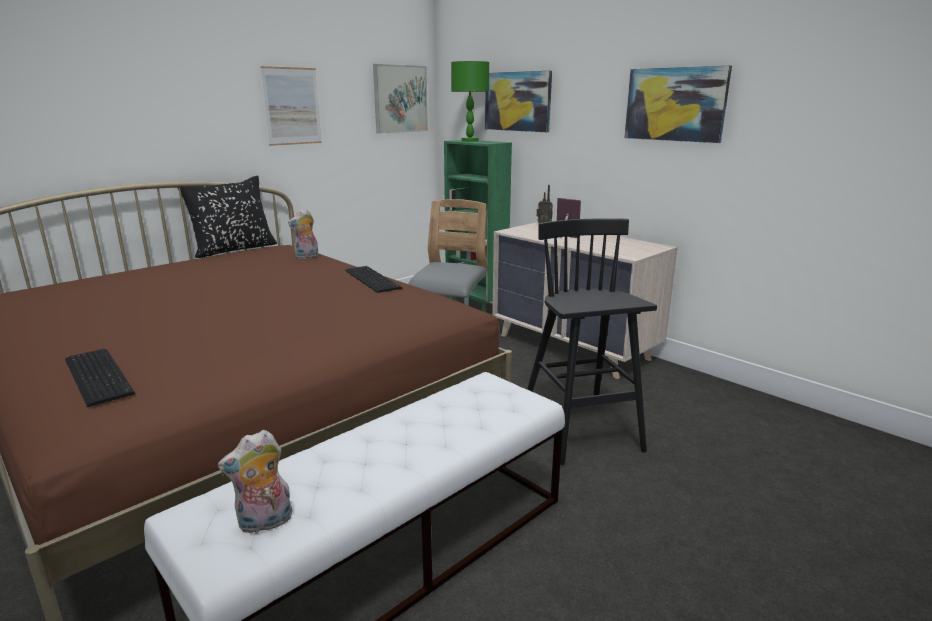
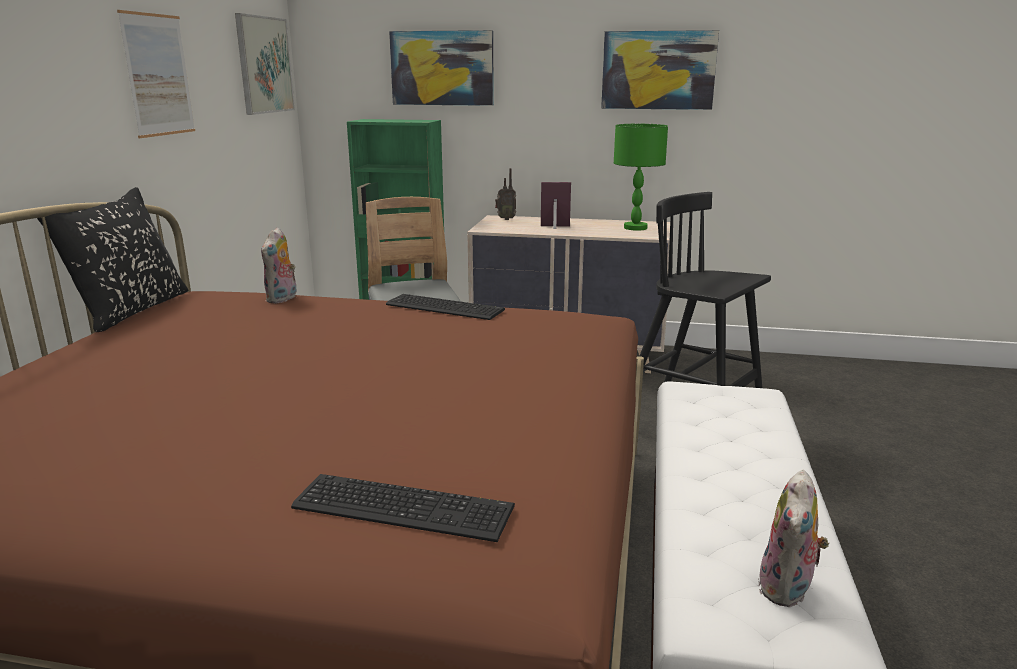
camera: 35 degrees left, 0 degrees up
green table lamp [451,61,489,142] -> green table lamp moved to [614,124,668,231]

